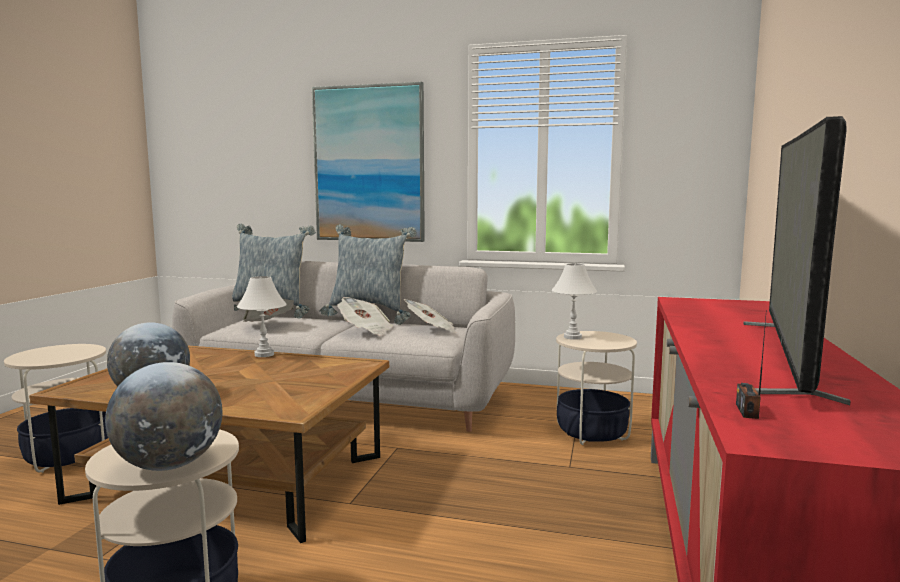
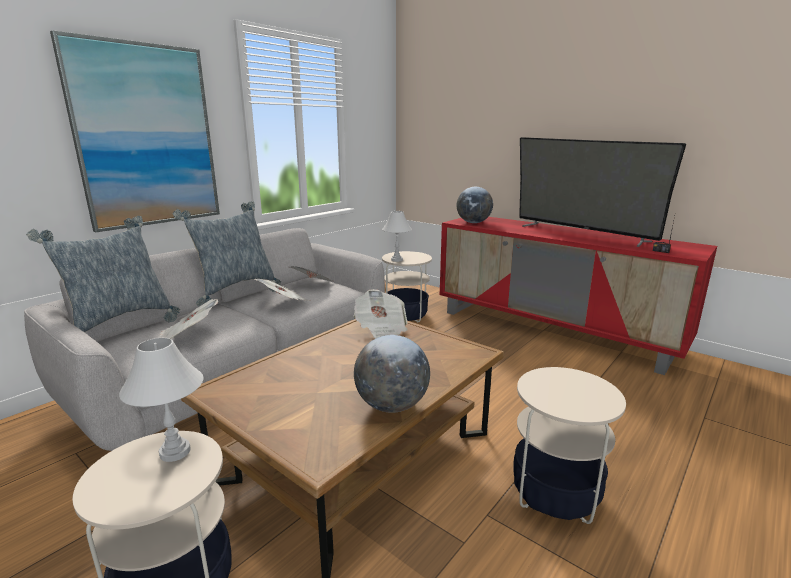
camera: 65 degrees left, 10 degrees up
globe [105,362,222,471] -> globe moved to [457,187,493,223]
white table lamp [237,276,287,357] -> white table lamp moved to [119,338,203,462]
none -> newspaper [354,289,407,339]

